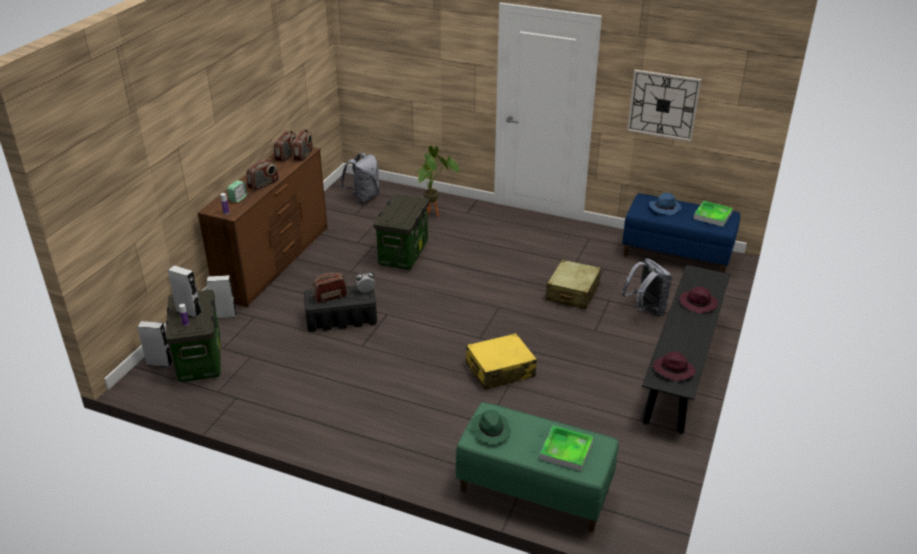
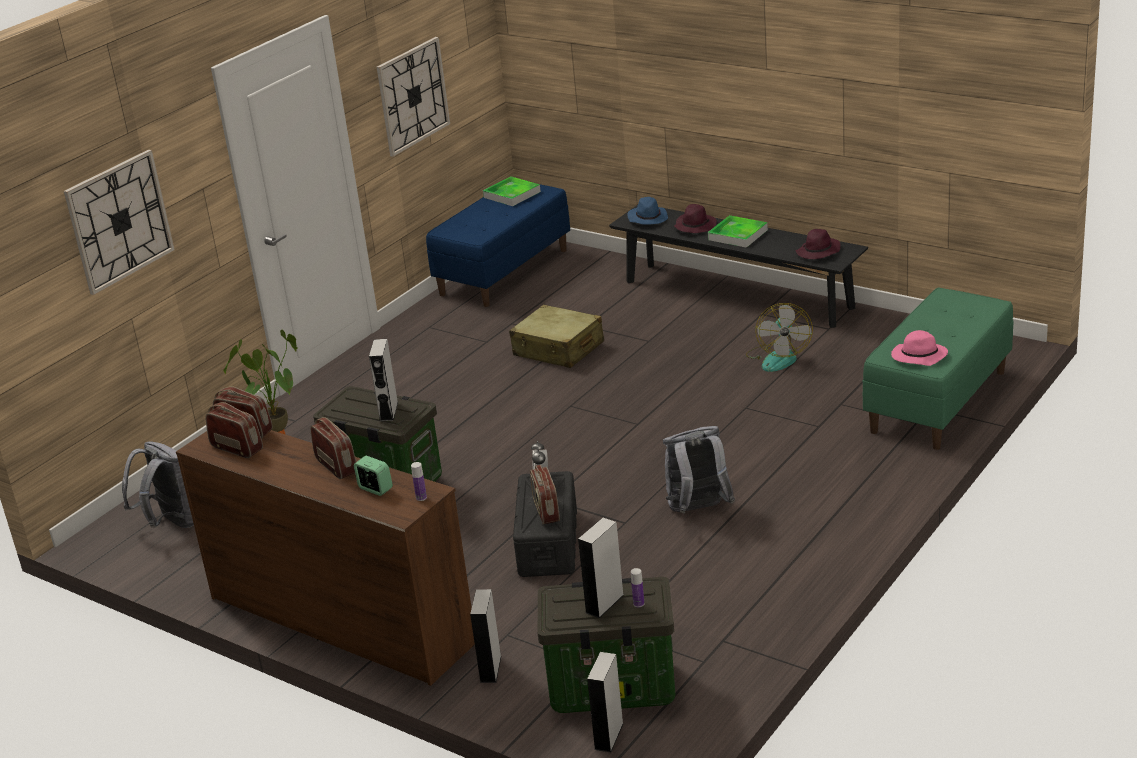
camera: 75 degrees left, 5 degrees down
yellow suitcase [466,333,537,390] -> none
green hat [470,410,511,444] -> pink hat [891,330,948,366]
tray [540,425,593,471] -> tray moved to [708,215,768,248]
grey backpack [621,258,672,317] -> grey backpack moved to [663,426,735,514]
blue hat [649,193,681,215] -> blue hat moved to [627,197,668,225]
none -> wall clock [64,150,175,295]
none -> grey speaker [369,339,398,421]
none -> fan [746,303,813,372]

